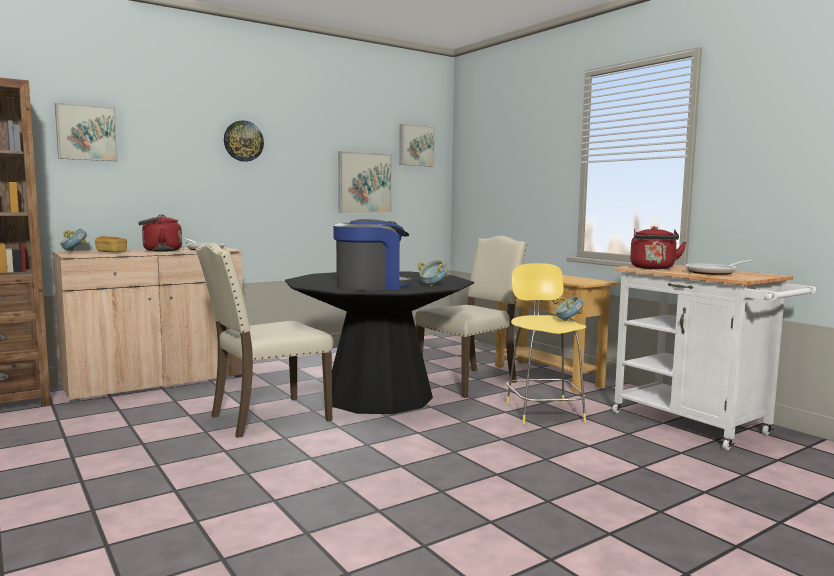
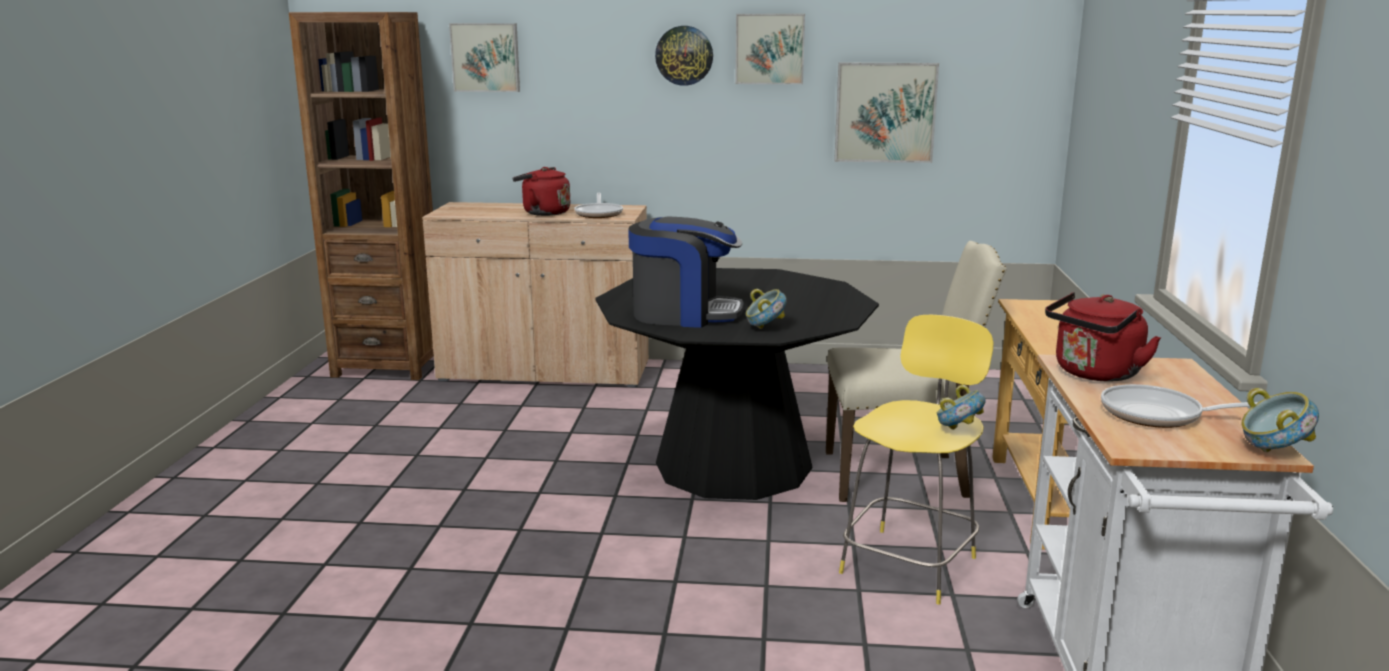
camera: 40 degrees right, 10 degrees up
bowl [60,228,87,252] -> bowl moved to [1242,388,1319,452]
bread [95,236,127,252] -> none
beige chair [195,243,333,438] -> none
picture [399,124,435,167] -> picture moved to [735,14,805,84]

